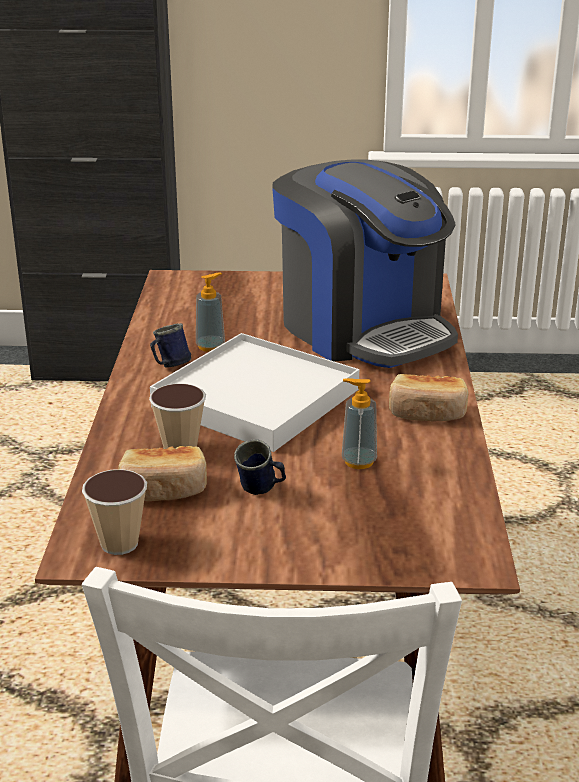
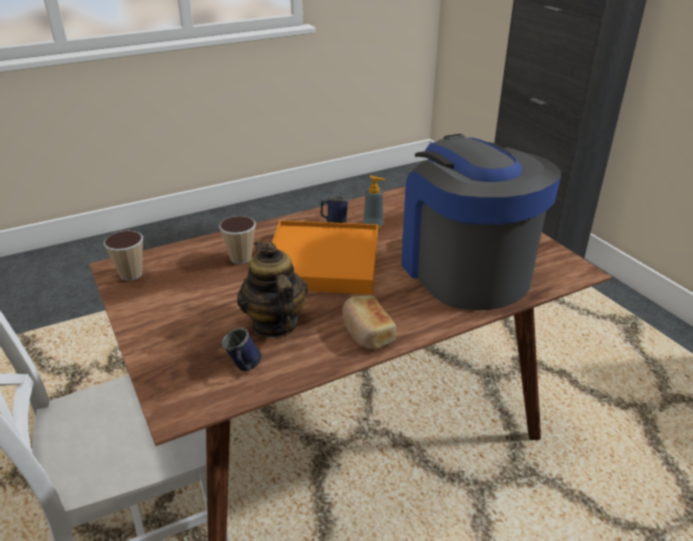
camera: 60 degrees right, 5 degrees up
bread [118,446,207,501] -> none
white tray [150,333,359,452] -> orange tray [272,220,378,295]
blue mug [234,439,286,495] -> blue mug moved to [222,328,262,371]
coffee machine [272,160,458,368] -> coffee machine turned 135 degrees clockwise [401,134,561,310]
soap dispenser [342,378,377,469] -> teapot [237,241,308,338]

